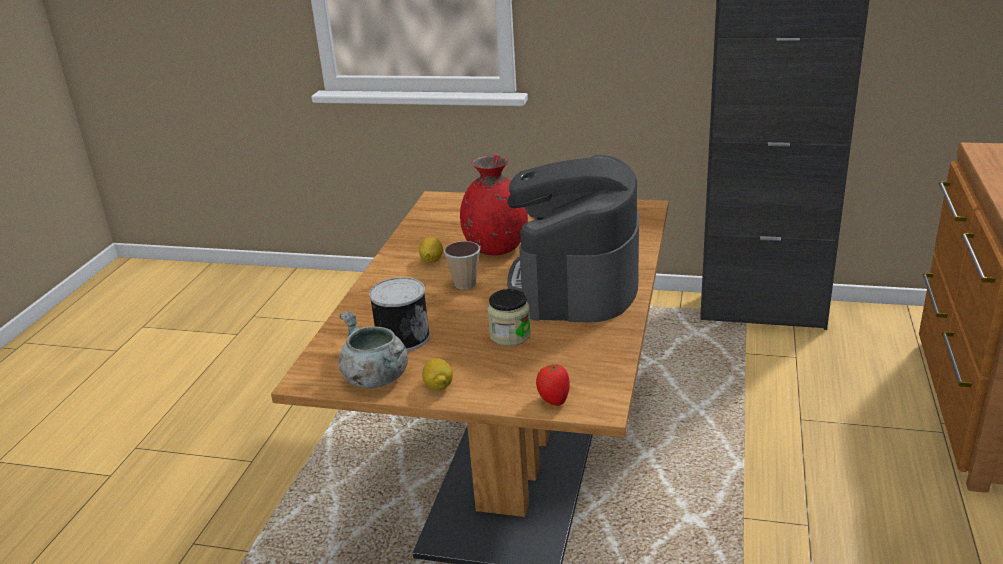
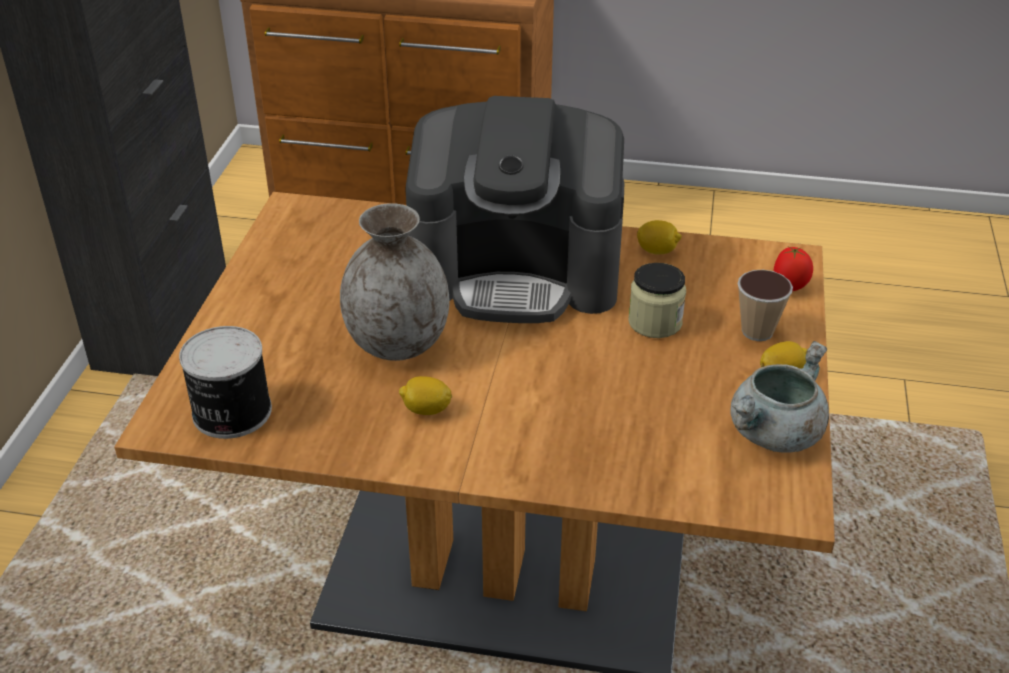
camera: 95 degrees left, 10 degrees up
can [369,277,430,352] -> can moved to [179,326,272,439]
cup [444,241,480,290] -> cup moved to [738,270,793,341]
red vase [460,155,528,255] -> grey vase [340,203,450,361]
none -> lemon [637,220,682,254]

